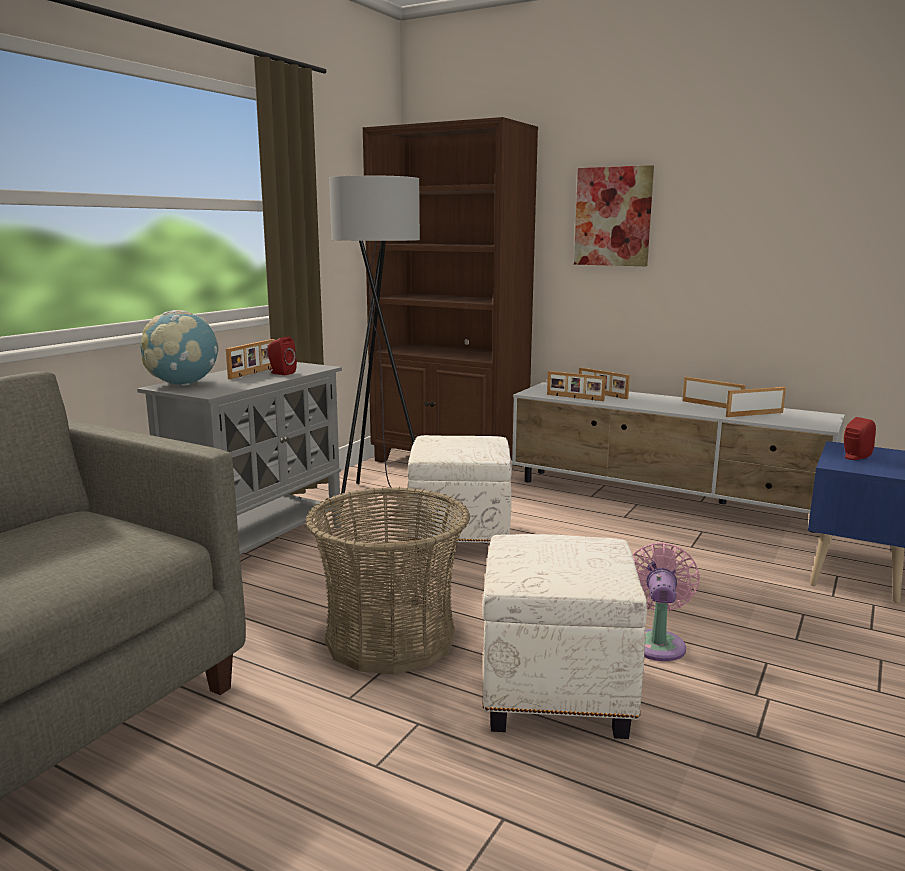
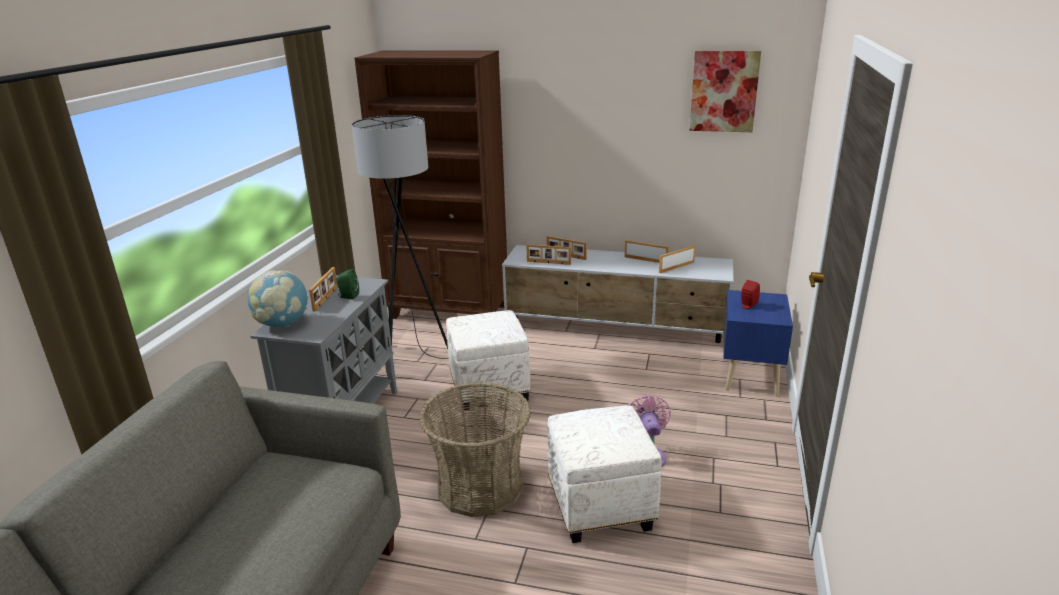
camera: 15 degrees left, 10 degrees up
red speaker [267,337,297,375] -> green speaker [336,269,359,299]
picture [574,165,654,266] -> picture moved to [689,51,761,132]

